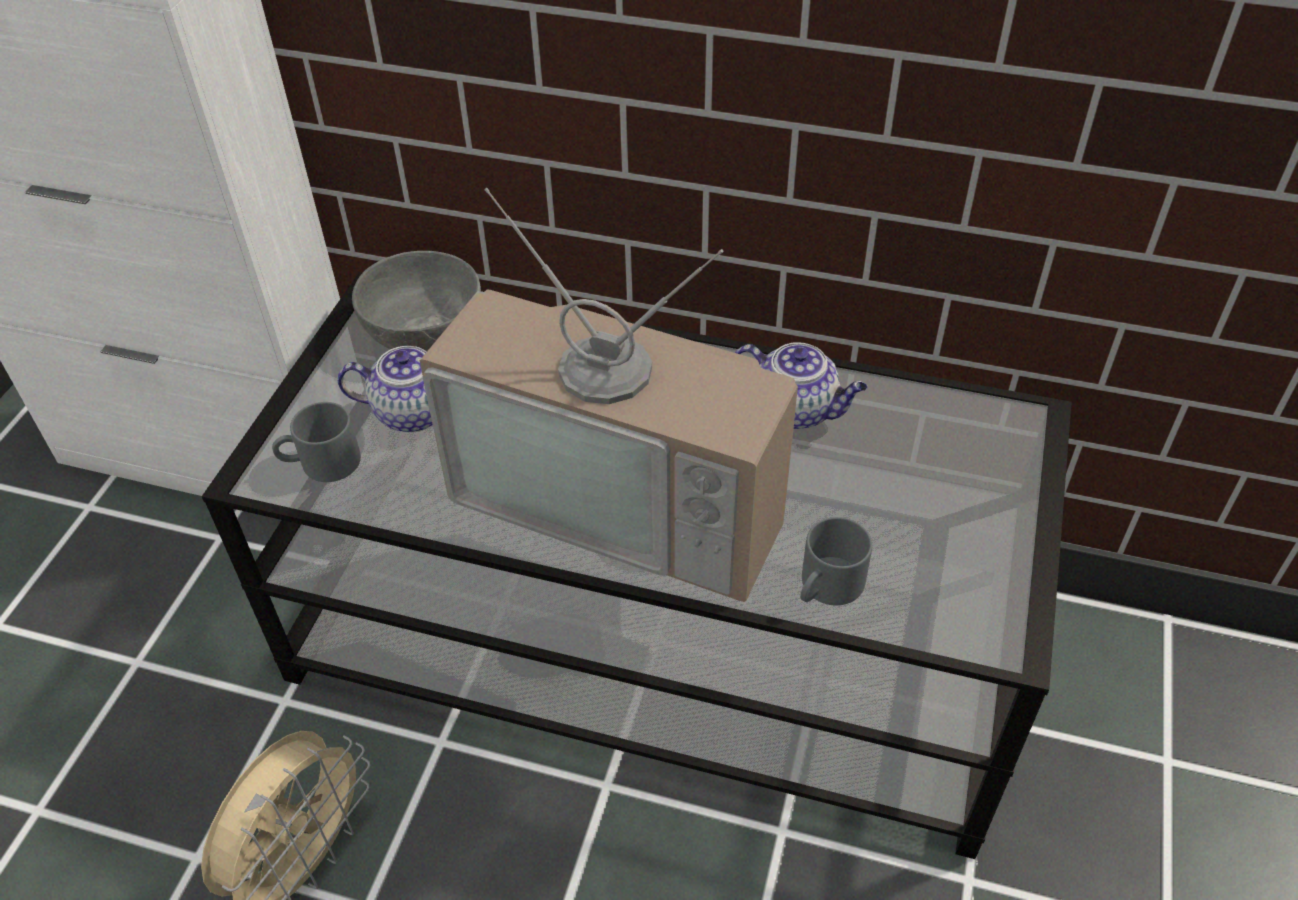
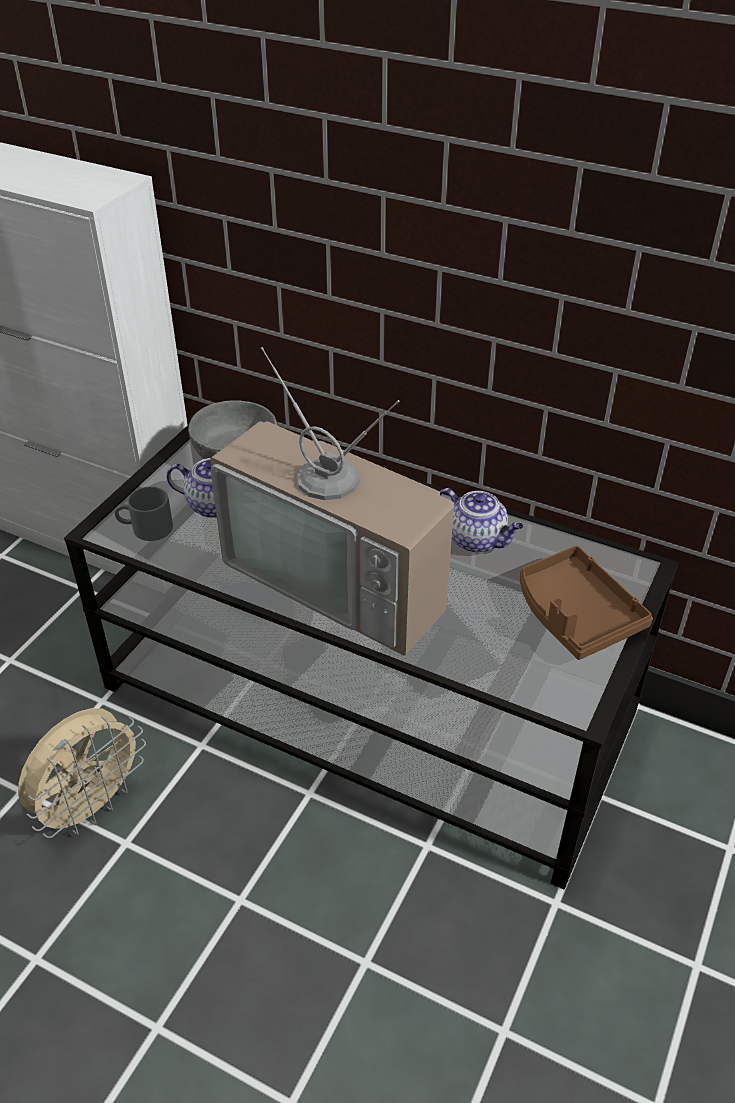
camera: 10 degrees right, 5 degrees down
grey mug [800,517,872,605] -> none
none -> brown tray [520,546,653,660]

